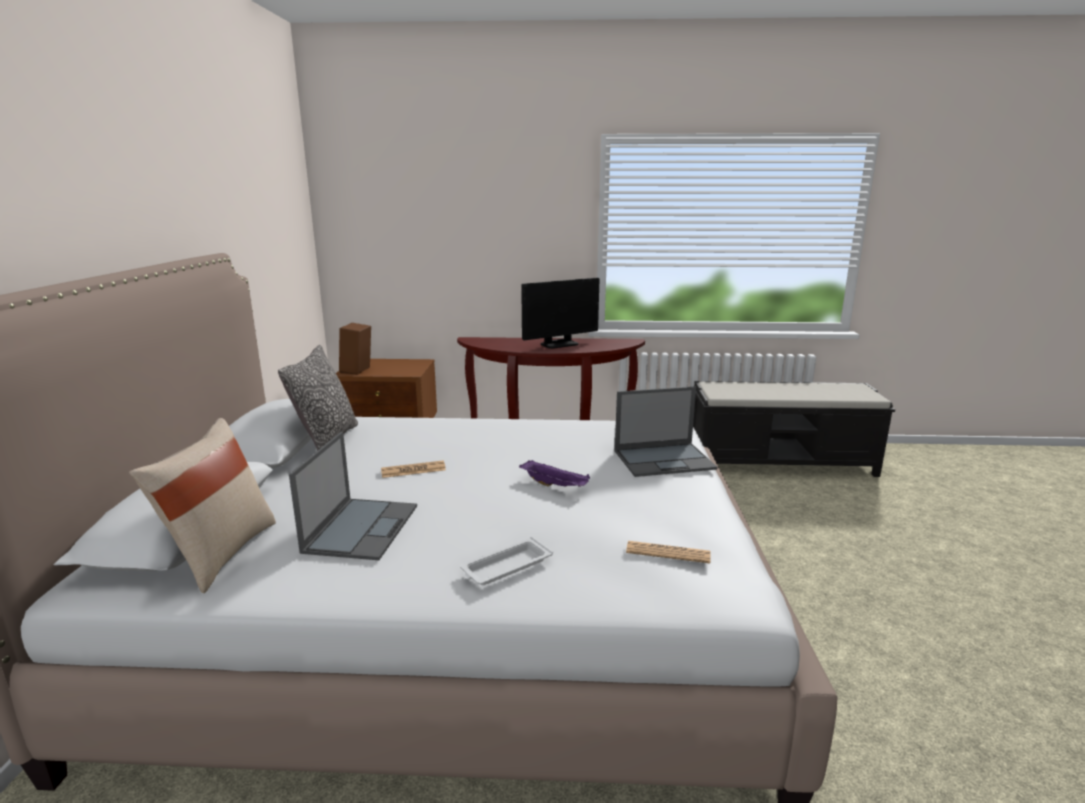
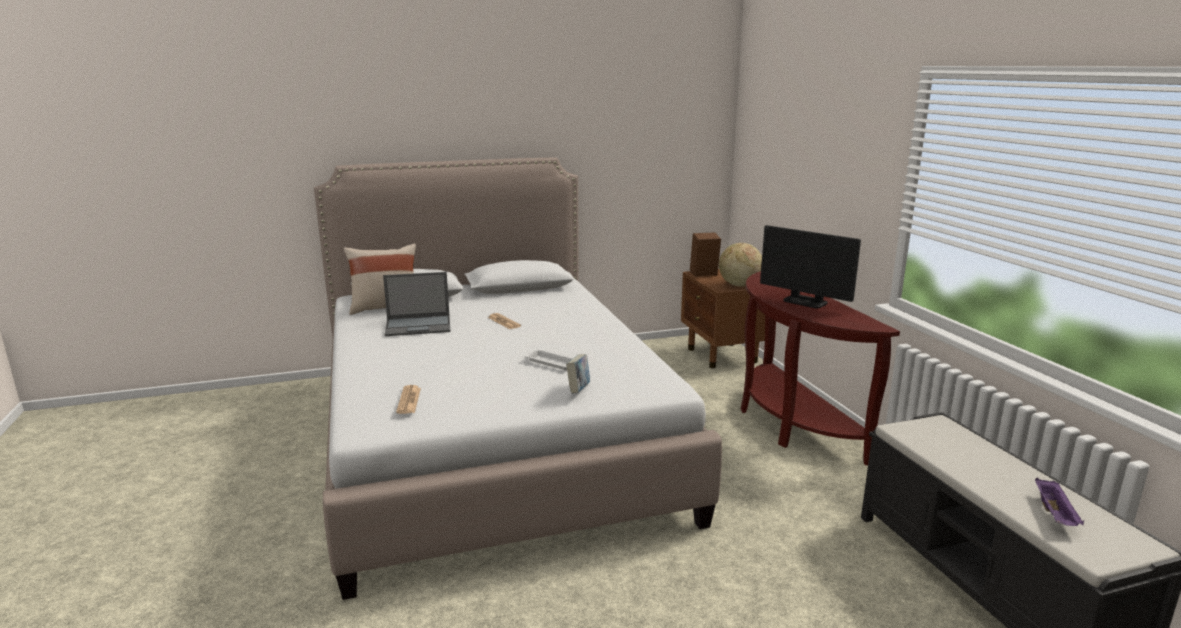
camera: 70 degrees right, 0 degrees up
pillow [278,345,358,451] -> none
white tray [460,537,553,585] -> white tray moved to [524,349,573,370]
purple tray [519,460,590,487] -> purple tray moved to [1035,478,1084,526]
laptop [615,386,717,477] -> book [566,354,590,394]
none -> globe [719,243,762,287]

